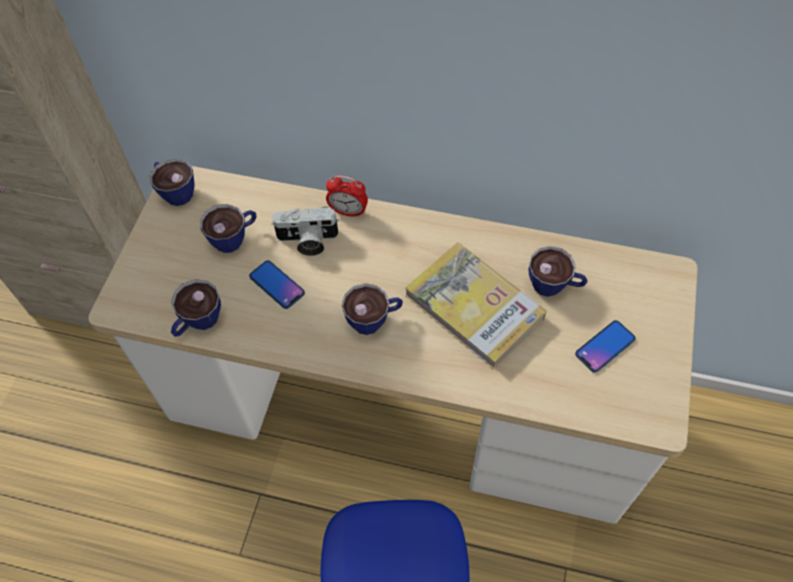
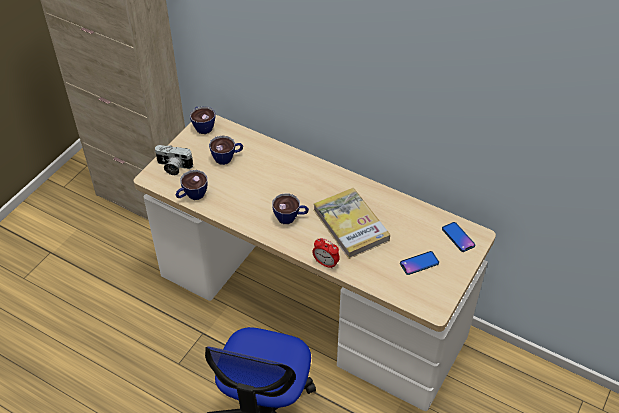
camera: 15 degrees right, 10 degrees down
phone [249,260,305,309] -> phone moved to [442,222,475,252]
camera [271,207,339,256] -> camera moved to [155,145,193,175]
alarm clock [326,175,368,218] -> alarm clock moved to [312,238,340,269]
cup [529,246,588,297] -> none

